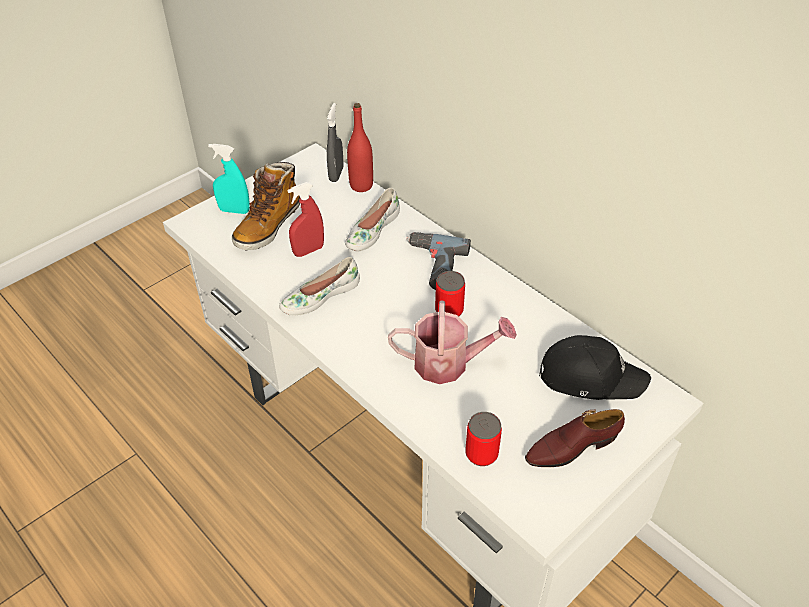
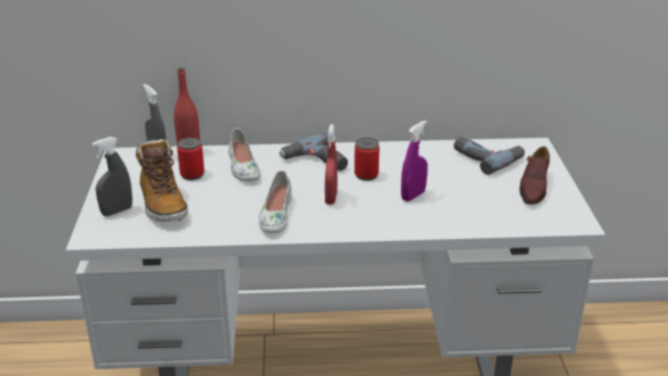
camera: 50 degrees left, 15 degrees down
turquoise spray bottle [208,144,250,214] -> grey spray bottle [92,137,132,216]
red spray bottle [287,182,324,257] -> red spray bottle moved to [325,124,337,205]
watering can [388,301,517,384] -> purple spray bottle [401,120,428,202]
can [465,412,502,466] -> can moved to [177,137,204,180]
black cap [539,335,651,400] -> power drill [454,137,525,175]

